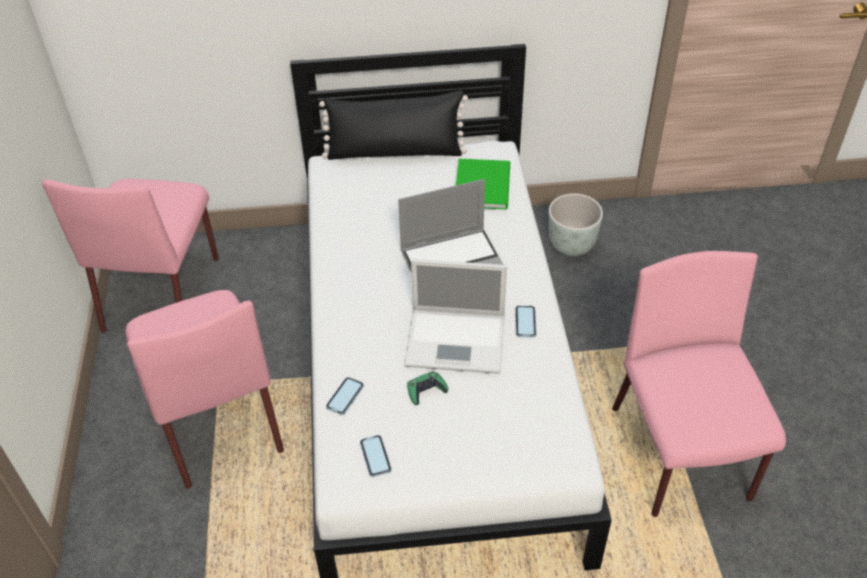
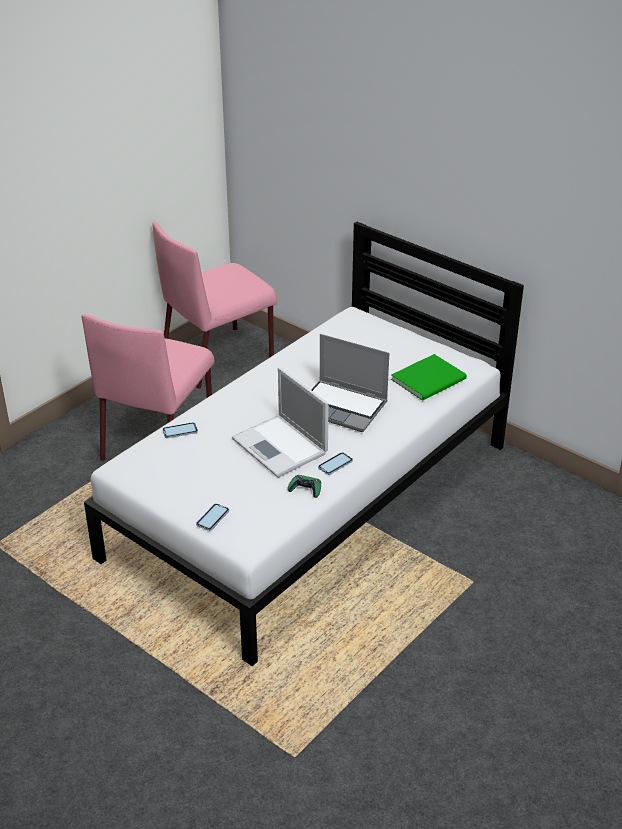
camera: 45 degrees right, 10 degrees down
black pillow [319,91,468,160] -> none
phone [360,435,392,477] -> phone moved to [196,504,229,531]
green game controller [407,371,448,405] -> green game controller moved to [288,475,321,498]
grey planter [549,193,603,256] -> none
pink chair [612,251,786,517] -> none

